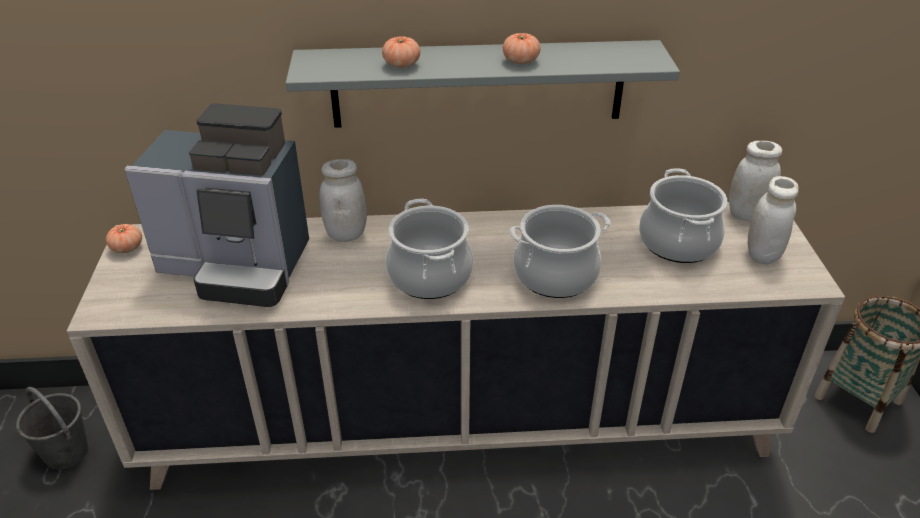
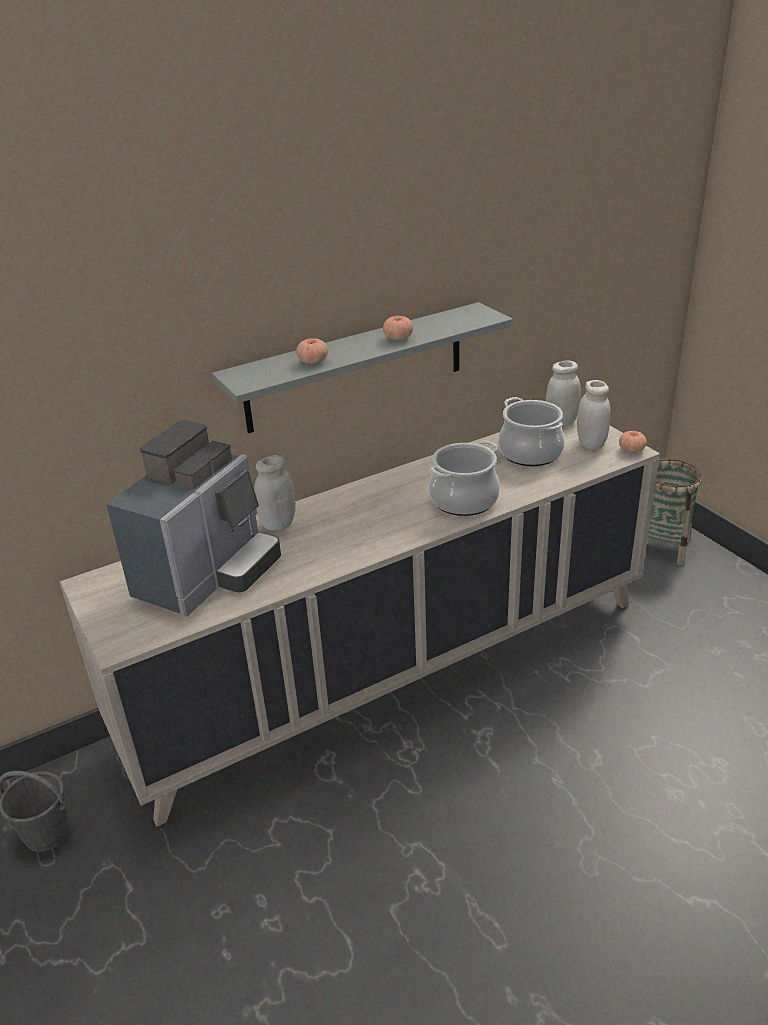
camera: 25 degrees left, 5 degrees down
tomato [106,224,142,253] -> tomato moved to [619,431,647,453]
coffee machine [124,103,309,307] -> coffee machine turned 45 degrees counterclockwise [106,420,281,617]
cooking pot [386,199,473,299] -> none

